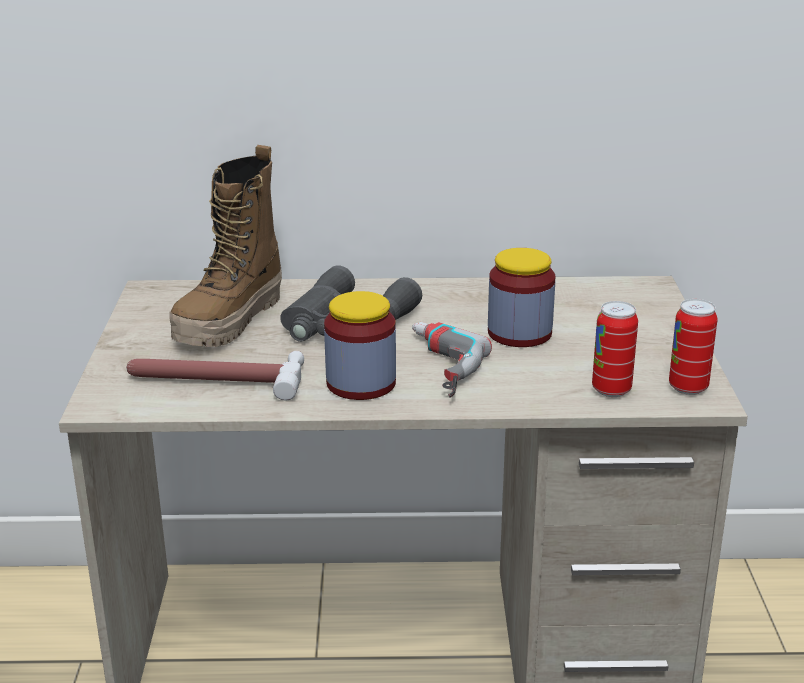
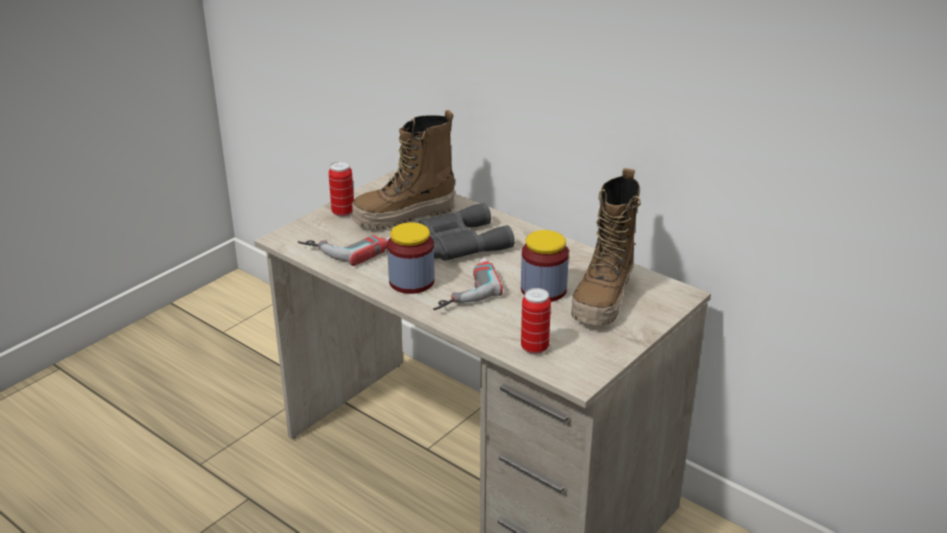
camera: 40 degrees right, 5 degrees up
hammer [126,351,304,400] -> power drill [298,235,391,266]
can [669,299,717,395] -> can moved to [329,161,354,217]
none -> boot [571,168,641,326]

